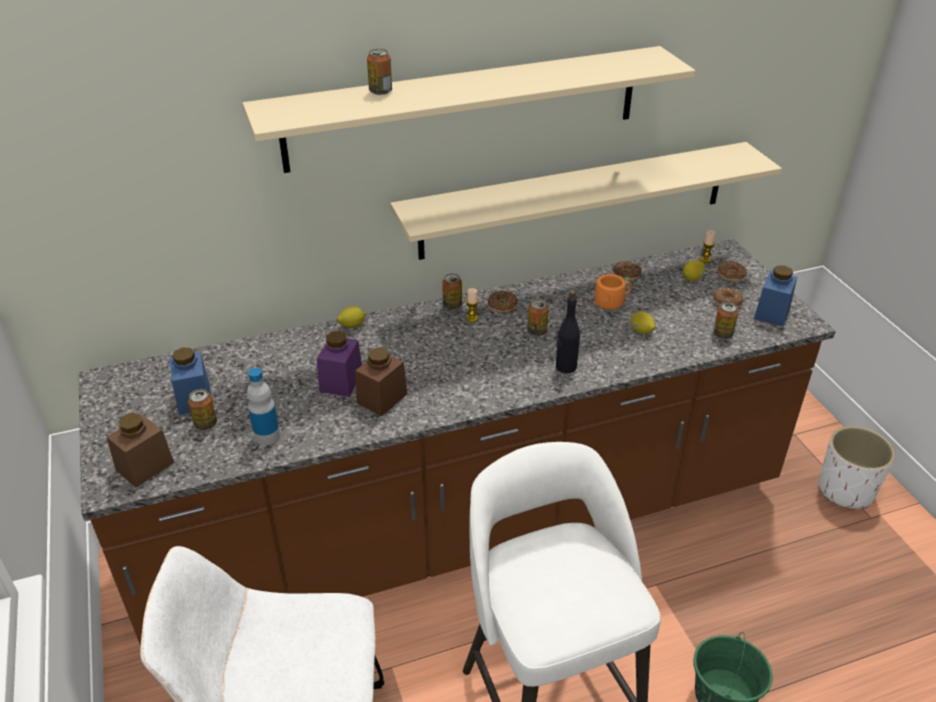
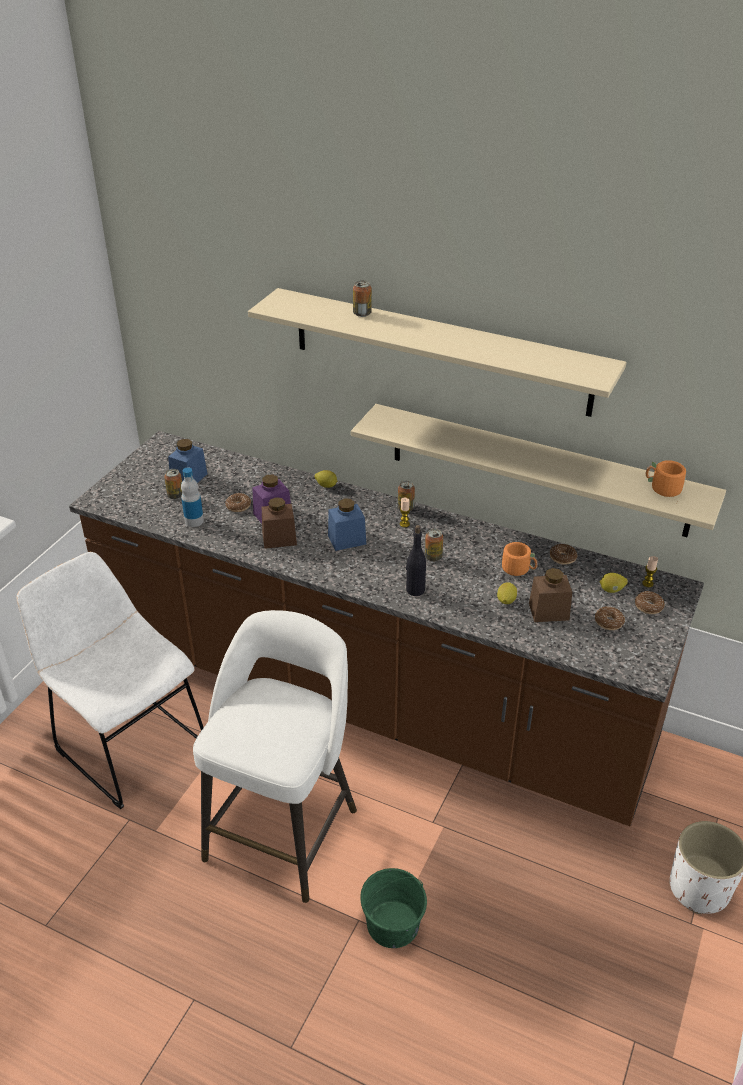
camera: 45 degrees right, 0 degrees up
brown jar [107,413,174,487] -> brown jar moved to [529,568,572,622]
donut [488,291,518,312] -> donut moved to [225,493,251,512]
can [713,302,739,339] -> none
blue jar [754,265,797,327] -> blue jar moved to [328,498,366,551]
none -> orange mug [646,460,686,503]

